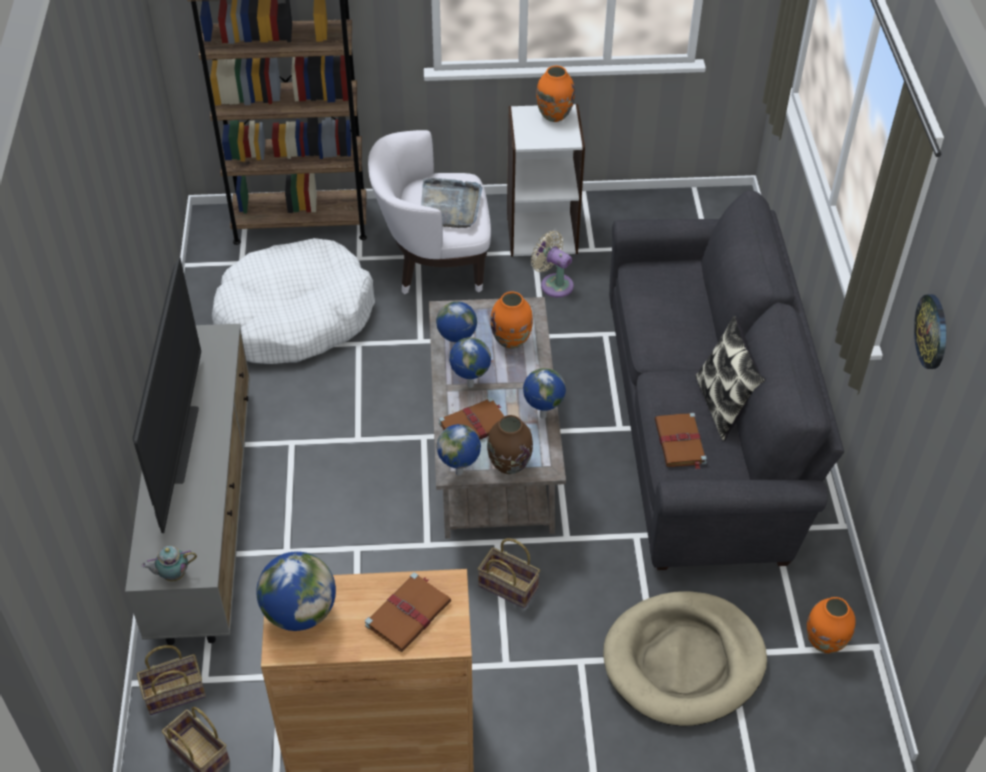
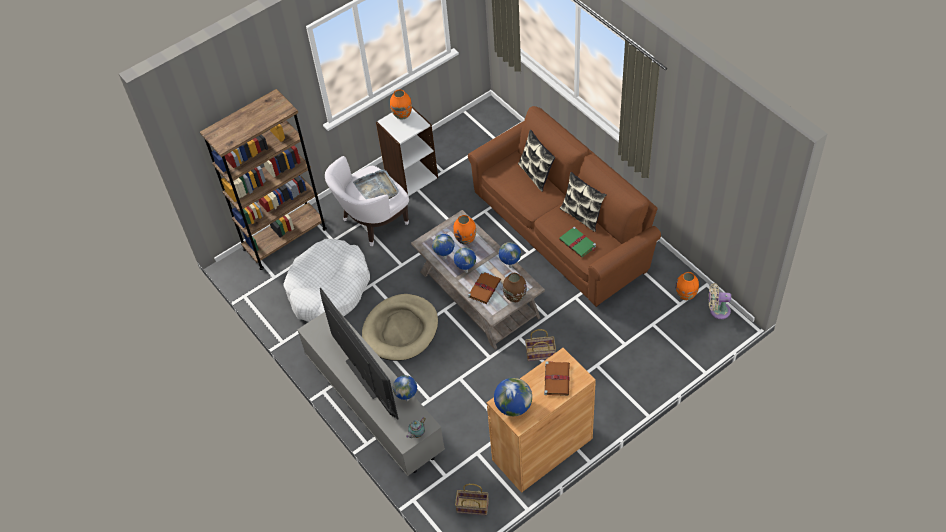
camera: 30 degrees left, 5 degrees up
basket [137,645,206,715] -> none
globe [437,424,481,476] -> globe moved to [393,375,417,401]
beige fan [531,231,574,298] -> beige fan moved to [709,283,731,319]
beige dog bed [603,591,767,726] -> beige dog bed moved to [362,294,438,361]
grey sofa [609,190,844,570] -> brown sofa [468,106,661,307]
brown book [655,413,707,469] -> green book [559,227,596,258]
wall clock [914,294,946,369] -> none
none -> pillow [518,130,555,192]

